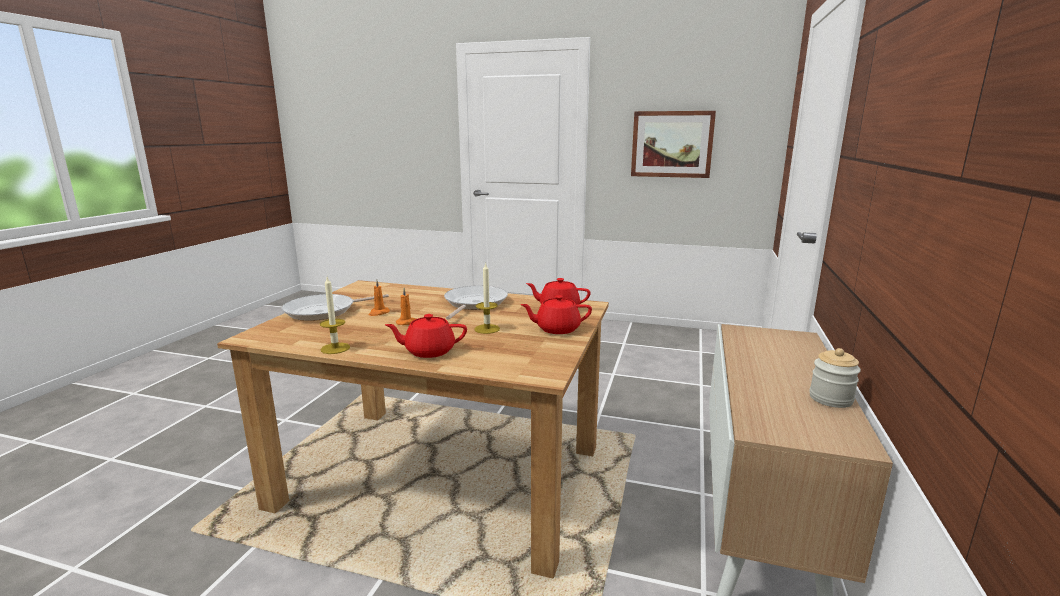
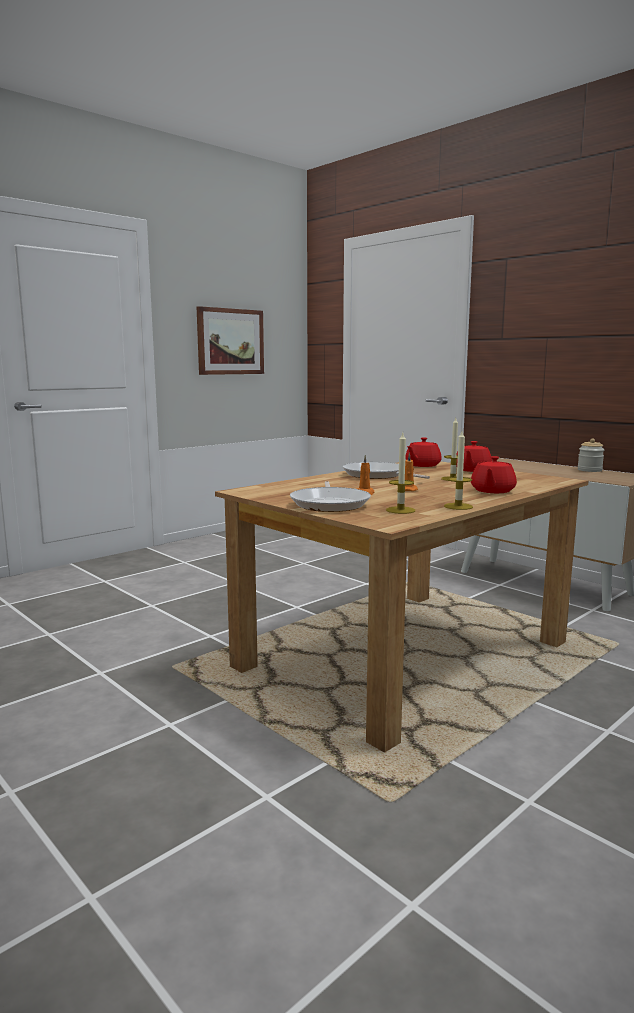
camera: 60 degrees left, 5 degrees down
none -> candle [386,433,415,514]

